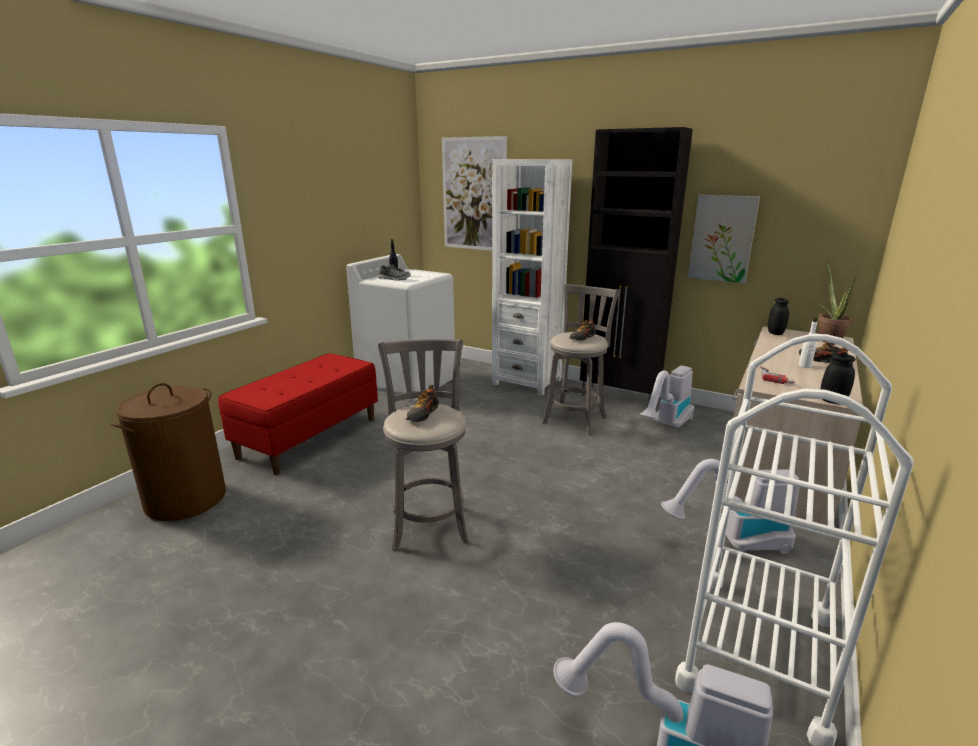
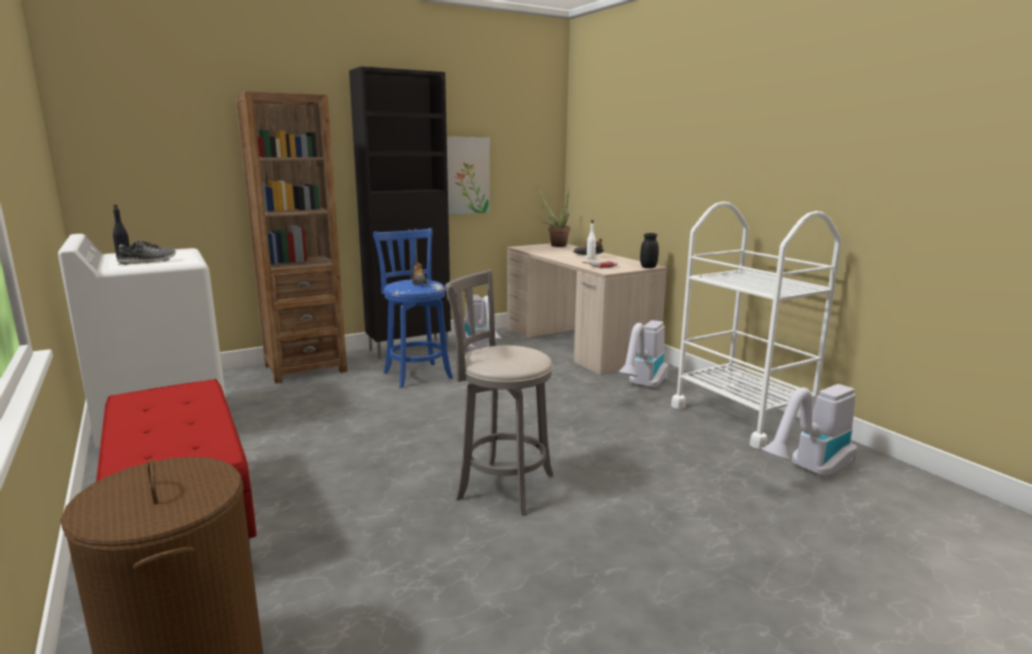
camera: 60 degrees left, 5 degrees down
shoe [406,385,439,422] -> none
picture [442,136,507,251] -> none
white bookcase [492,159,572,395] -> brown bookcase [236,91,347,384]
grey stool [542,284,620,435] -> blue stool [373,228,453,388]
black jar [768,298,789,335] -> none

